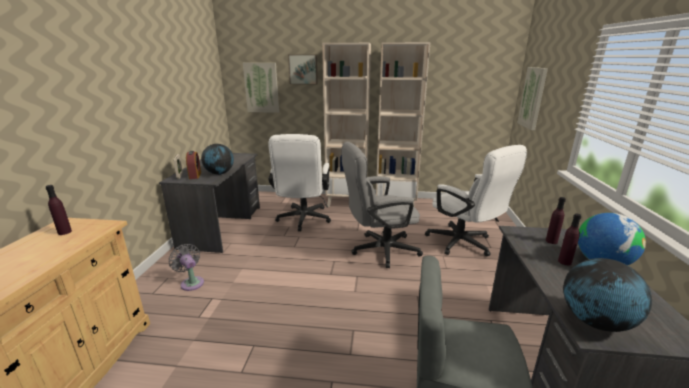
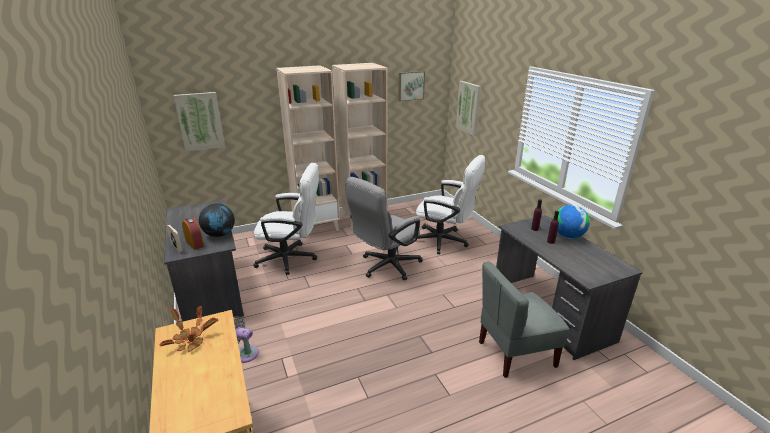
camera: 30 degrees left, 5 degrees up
purple bottle [46,185,72,235] -> potted plant [160,306,218,352]
white office chair [268,134,331,231] -> white office chair turned 60 degrees counterclockwise [253,163,319,275]
picture [288,55,318,85] -> picture moved to [398,71,425,101]
globe [563,258,652,332] -> none

